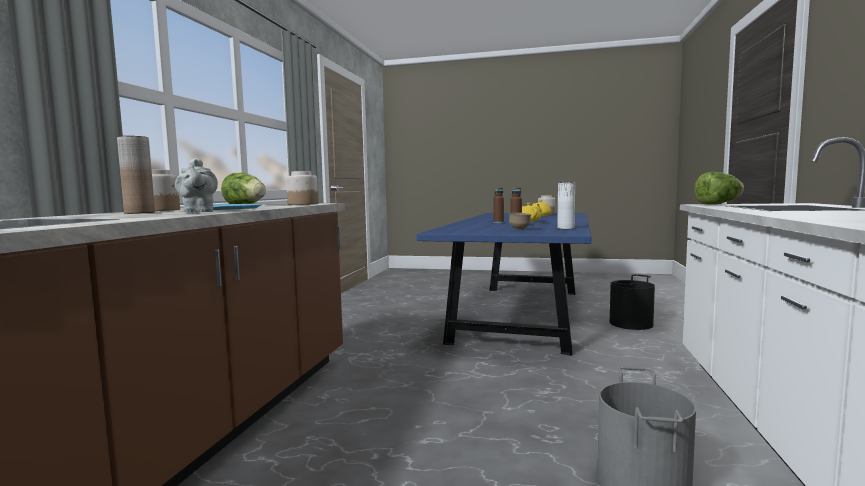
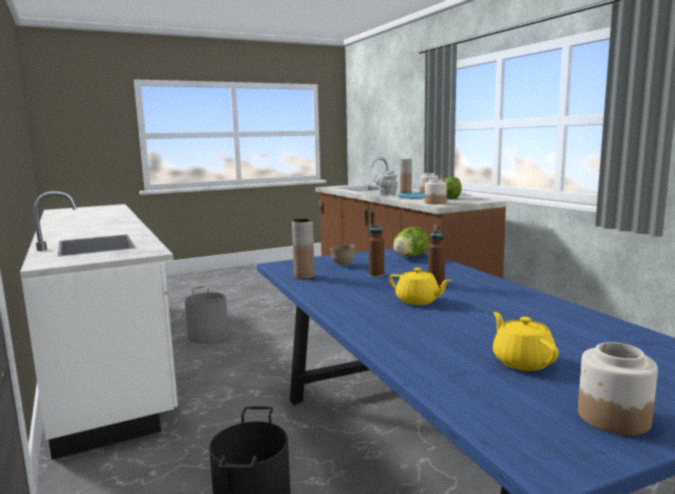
camera: 140 degrees right, 5 degrees up
white vase [557,182,575,229] -> brown vase [292,219,315,279]
lettuce [694,172,744,205] -> lettuce moved to [393,227,429,257]

